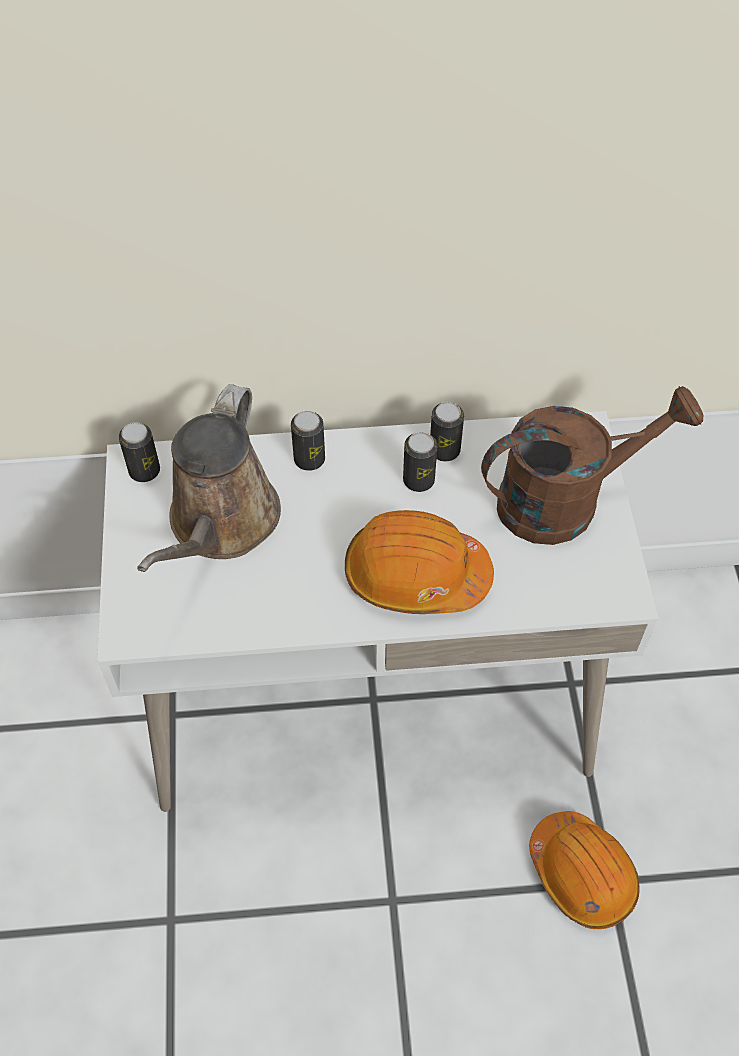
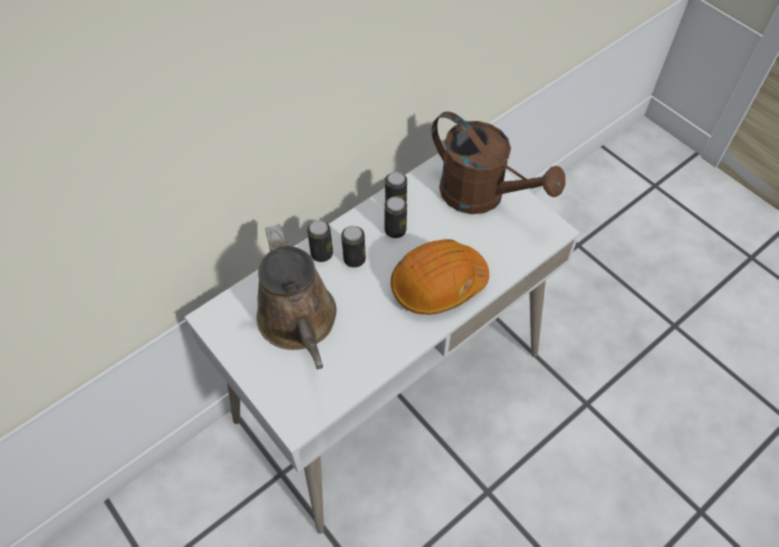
camera: 35 degrees left, 0 degrees up
can [119,422,160,482] -> can moved to [341,226,366,268]
brown watering can [481,386,703,545] -> brown watering can turned 90 degrees clockwise [432,112,566,214]
orange hard hat [529,811,640,929] -> none

